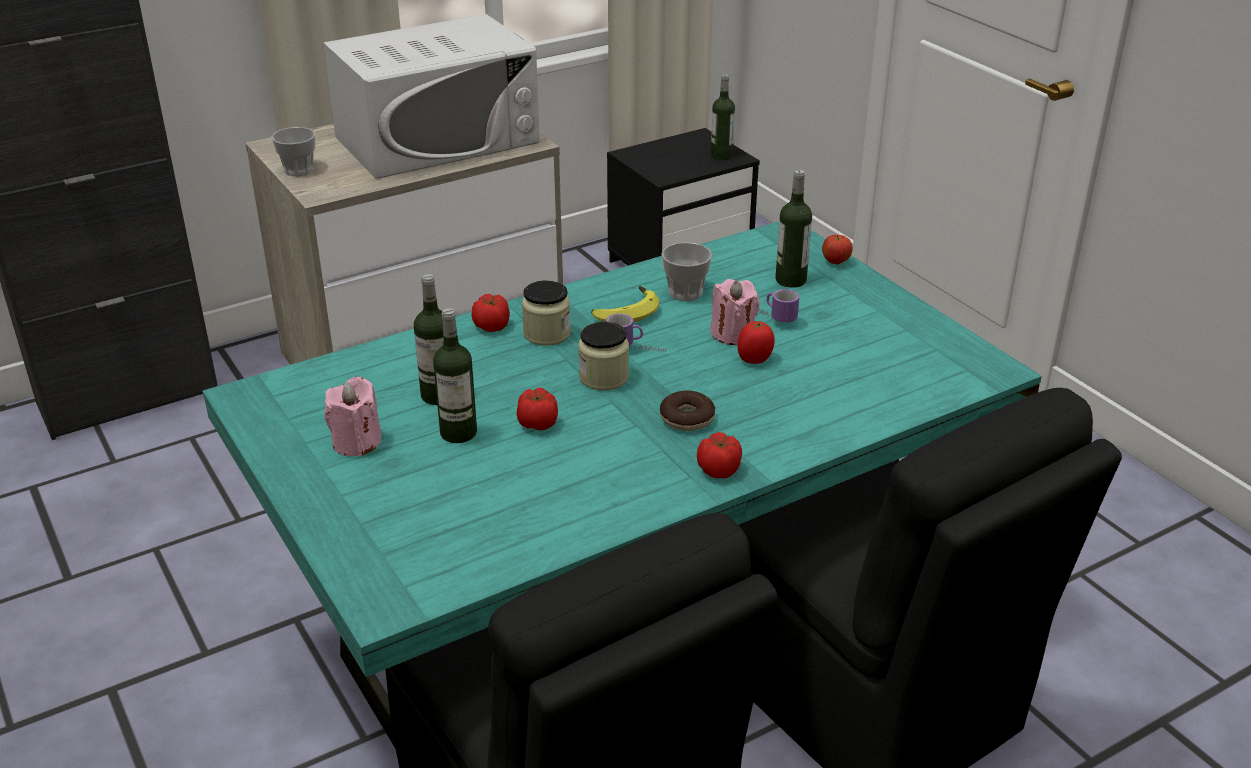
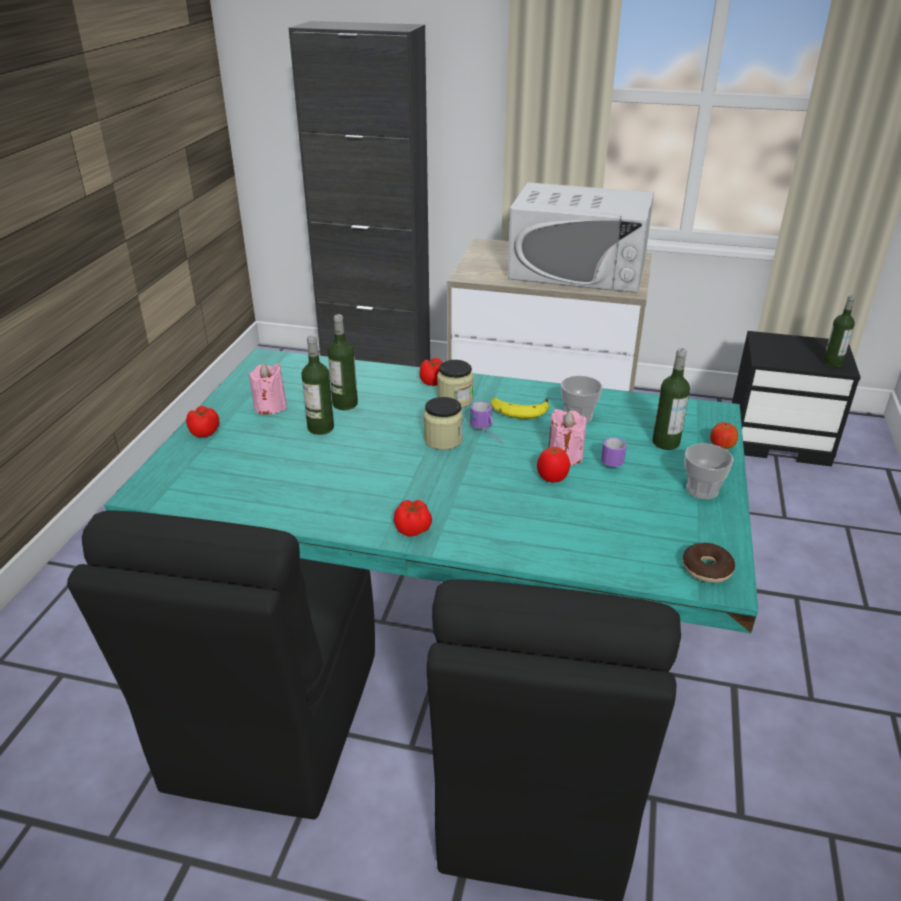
camera: 45 degrees right, 0 degrees up
cup [272,127,315,176] -> cup moved to [685,443,734,499]
tomato [517,387,558,431] -> tomato moved to [186,406,219,437]
donut [660,390,715,431] -> donut moved to [683,543,735,583]

